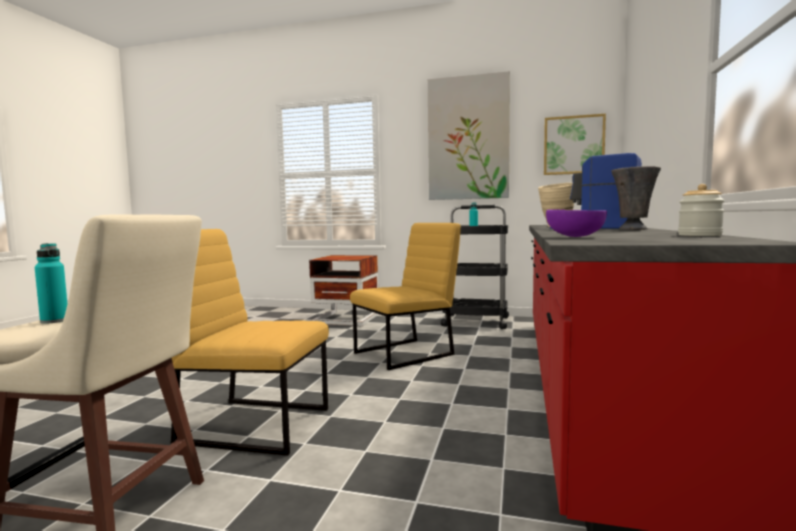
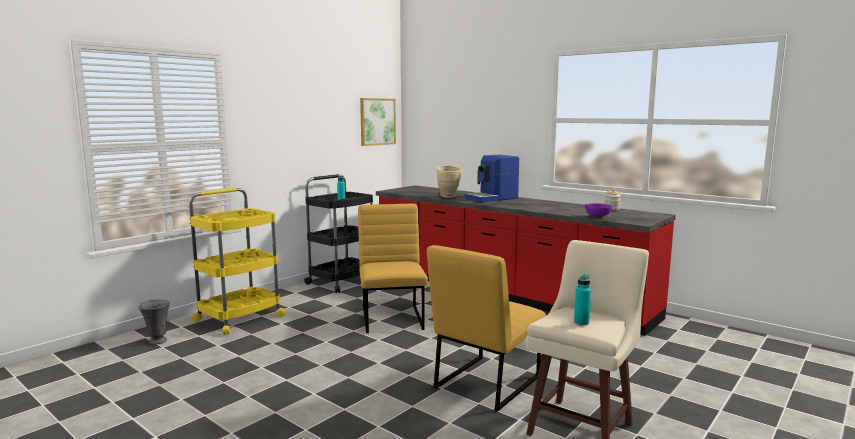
camera: 65 degrees left, 5 degrees up
nightstand [309,255,379,326] -> yellow cart [189,188,286,335]
picture [428,71,510,200] -> none
grey vase [611,166,661,230] -> grey vase moved to [138,299,170,345]

